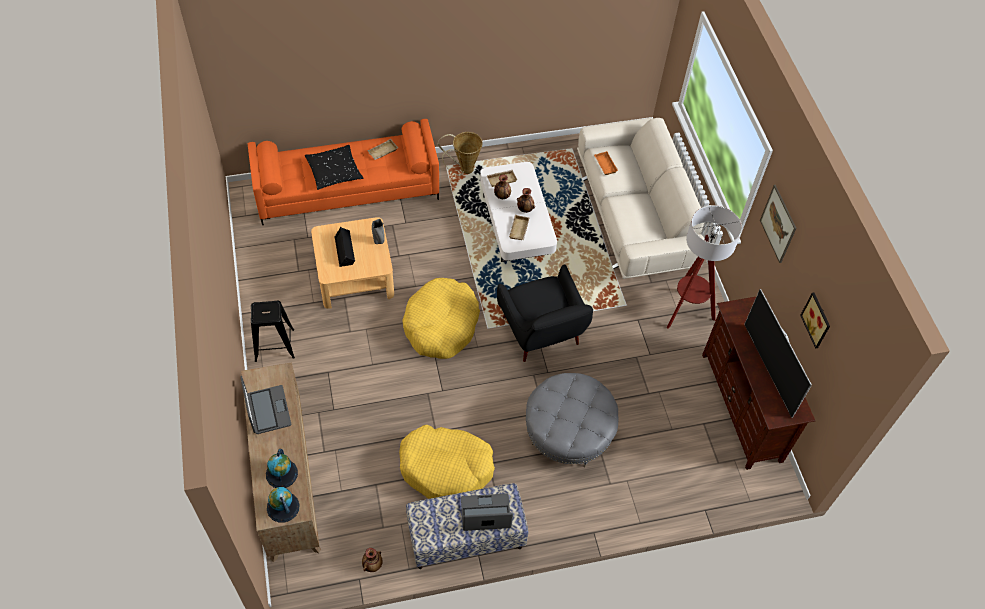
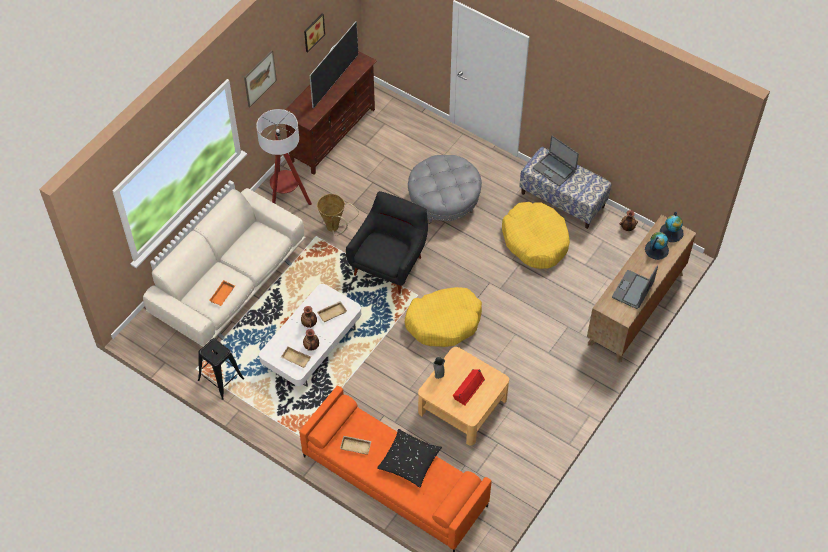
camera: 130 degrees left, 0 degrees up
black stool [251,301,295,362] -> black stool moved to [198,338,244,400]
black speaker [334,227,355,267] -> red speaker [452,369,485,406]
basket [438,132,483,176] -> basket moved to [317,194,359,236]

